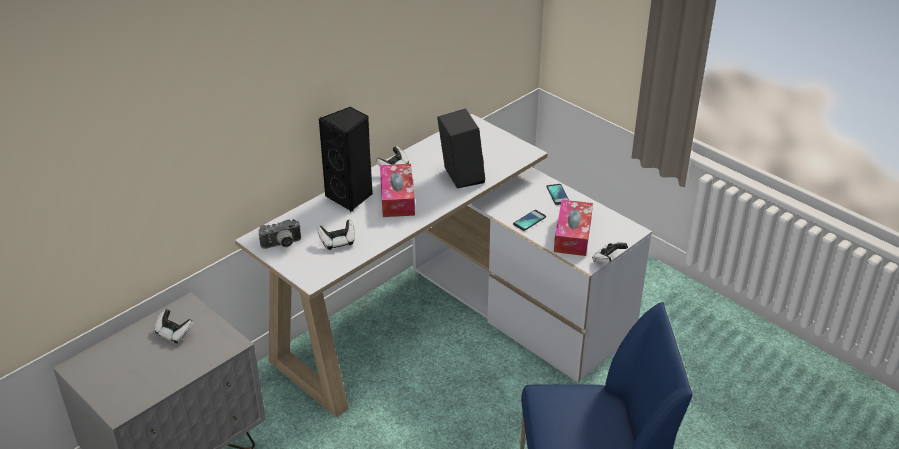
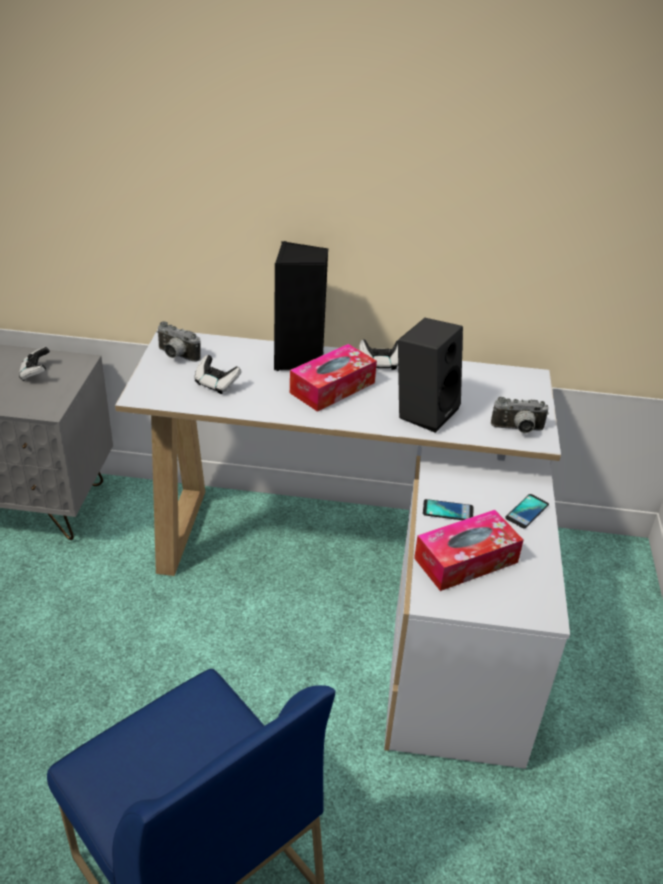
camera: 50 degrees right, 0 degrees up
game controller [592,242,628,263] -> none
none -> camera [491,397,549,433]

